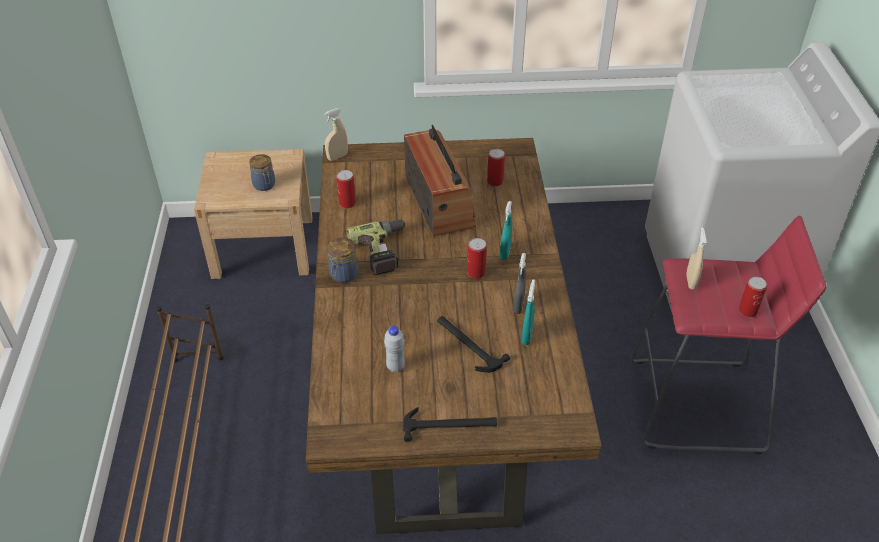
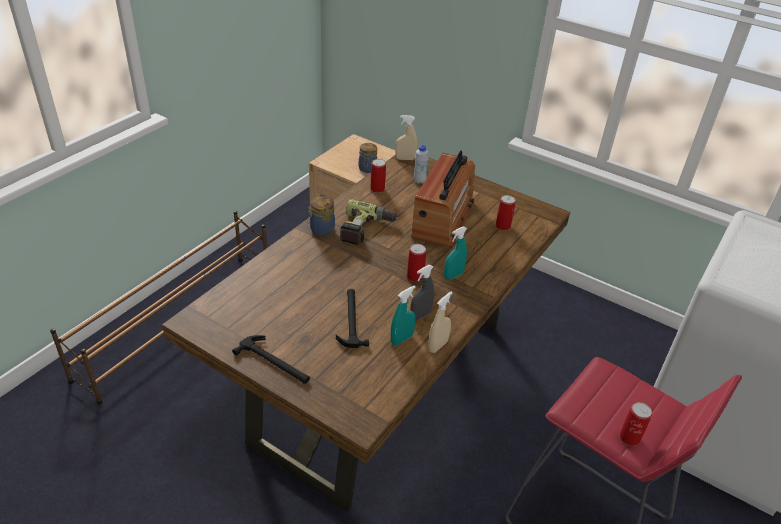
camera: 35 degrees right, 5 degrees down
white bottle [384,325,405,372] -> white bottle moved to [413,145,429,184]
beige spray bottle [686,227,707,290] -> beige spray bottle moved to [428,291,453,353]

